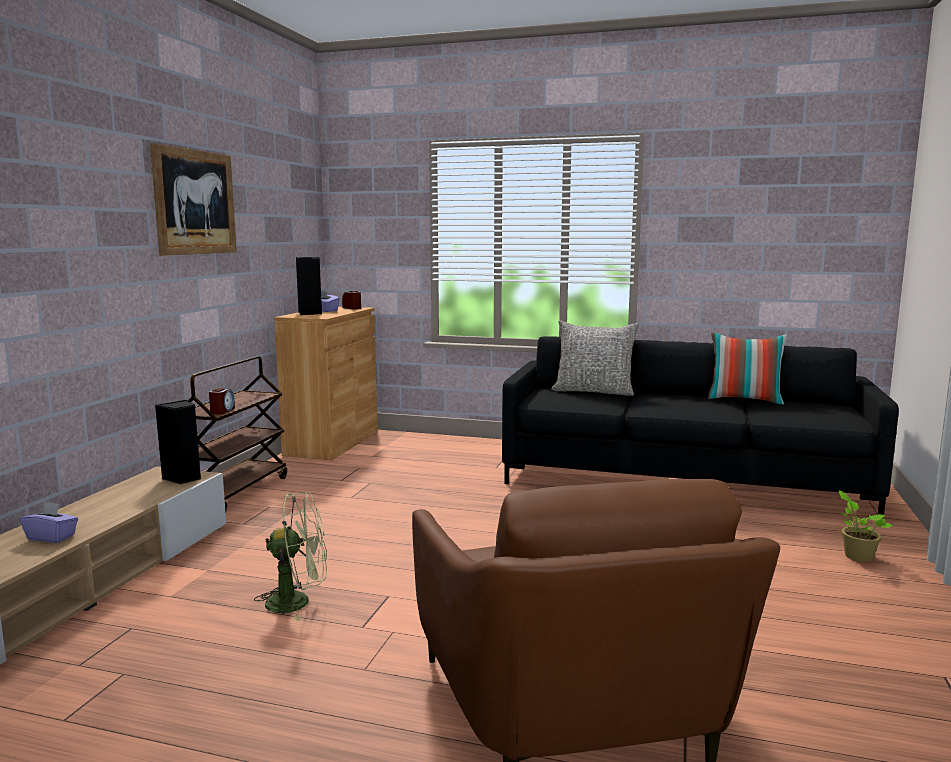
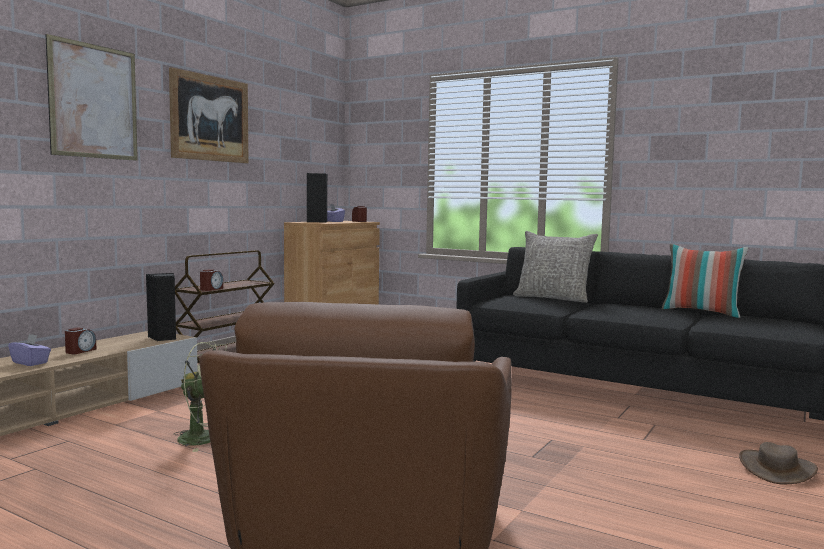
camera: 15 degrees right, 5 degrees down
potted plant [839,490,893,562] -> brown hat [739,442,818,484]
none -> picture [45,34,138,161]
none -> alarm clock [65,327,96,354]

